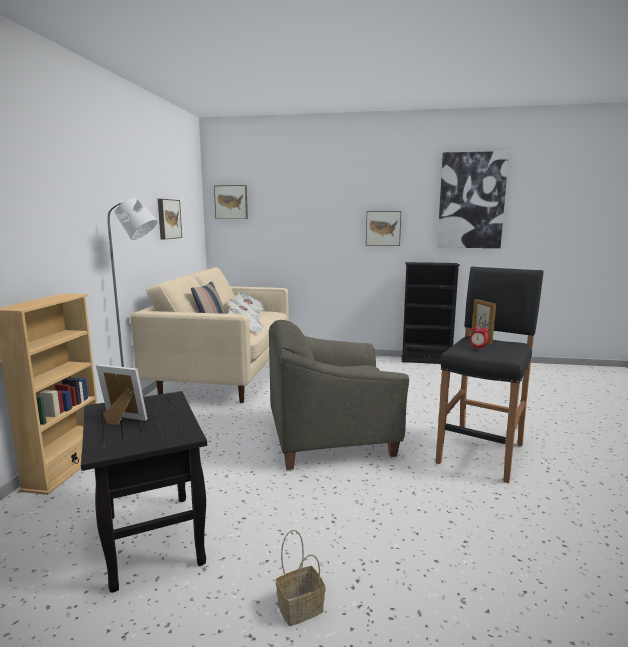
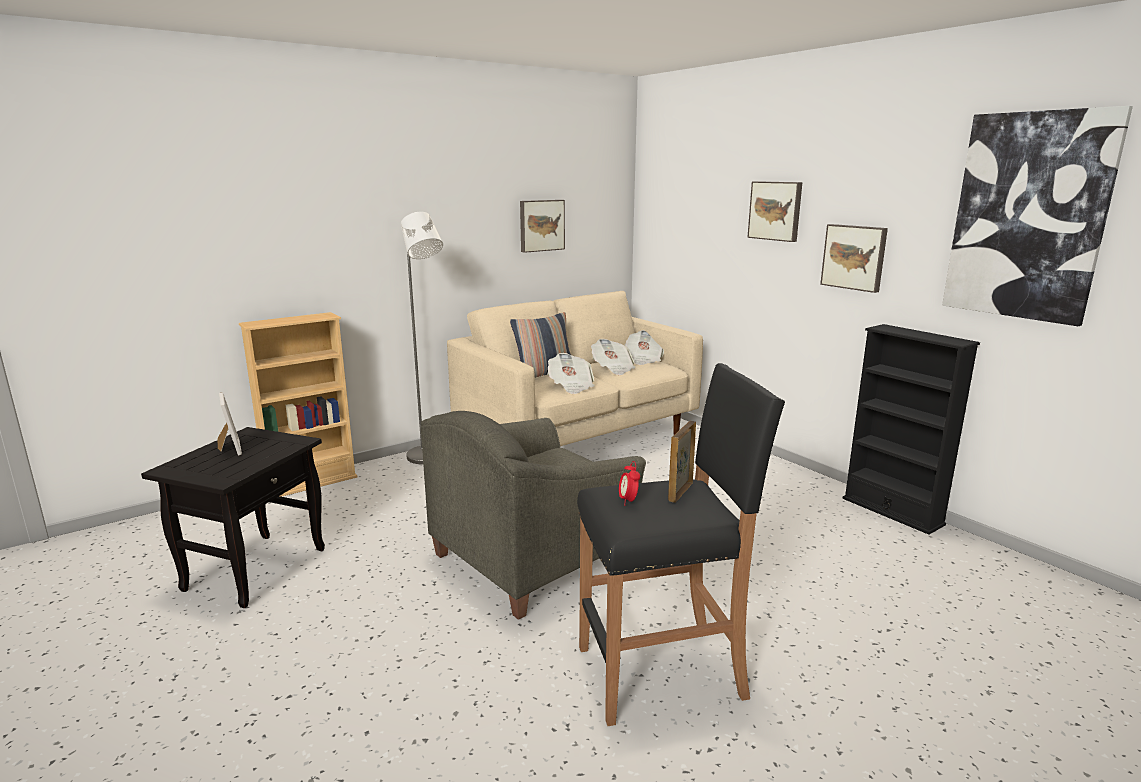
camera: 45 degrees right, 5 degrees up
picture [214,185,248,219] -> picture moved to [747,181,802,242]
grey armchair [269,320,409,470] -> grey armchair turned 75 degrees counterclockwise [421,411,646,620]
basket [276,530,326,626] -> none

